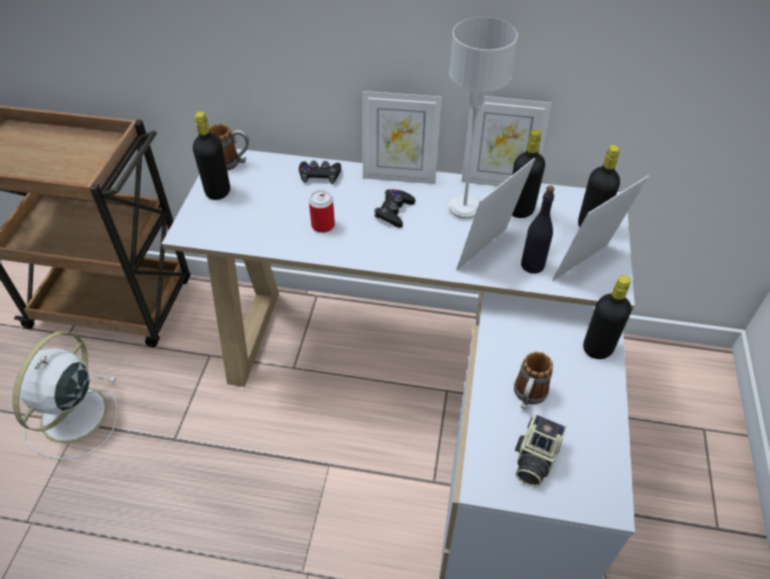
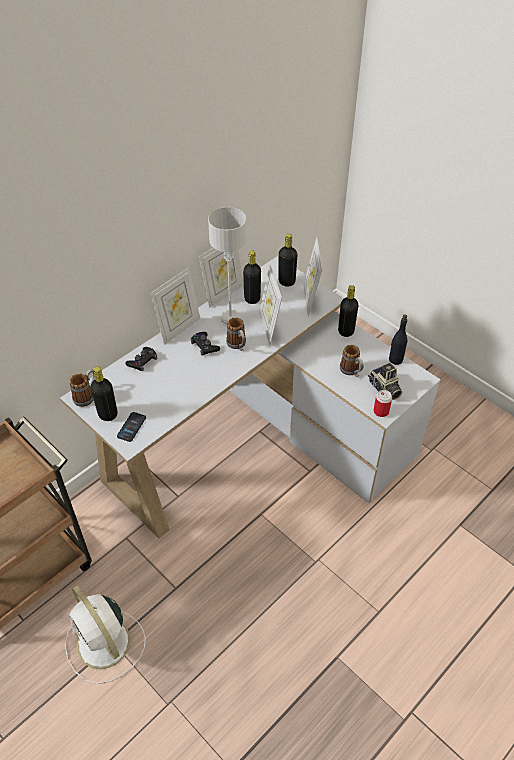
camera: 55 degrees left, 0 degrees up
can [309,190,335,233] -> can moved to [373,390,392,417]
black bottle [521,185,554,274] -> black bottle moved to [389,315,407,365]
none -> phone [117,412,146,442]
none -> mug [226,317,246,351]

